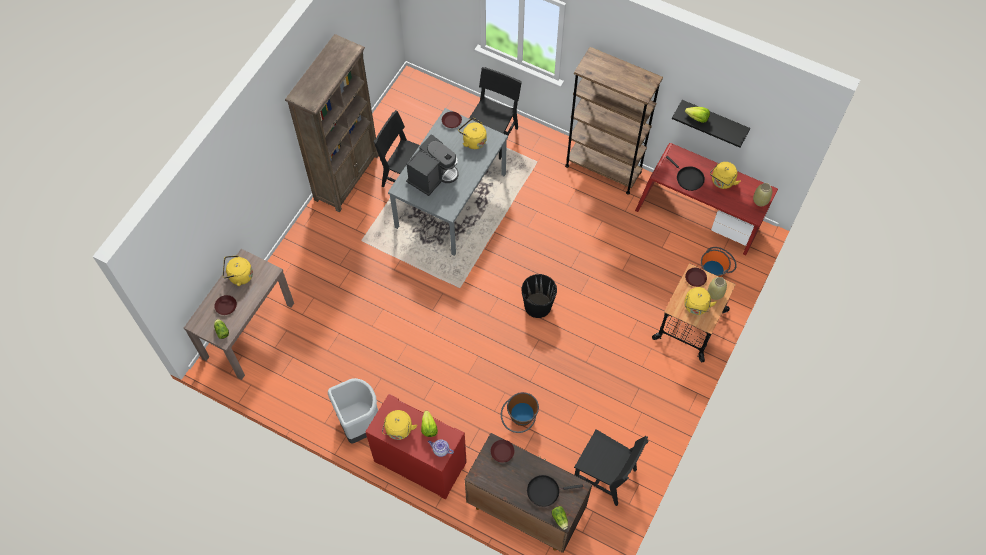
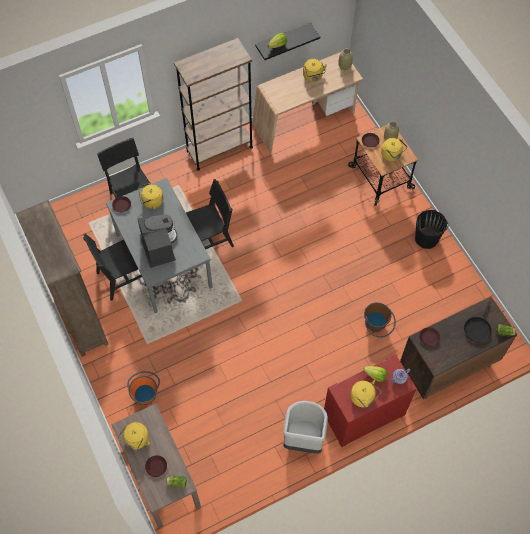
camera: 55 degrees left, 0 degrees up
black bucket [521,274,557,318] -> black bucket moved to [415,210,448,249]
black chair [574,429,648,506] -> black chair moved to [186,179,234,249]
red desk [635,143,778,255] -> beige desk [252,52,363,152]
black frying pan [666,156,705,191] -> none
orange bucket [701,247,737,277] -> orange bucket moved to [127,371,160,406]

